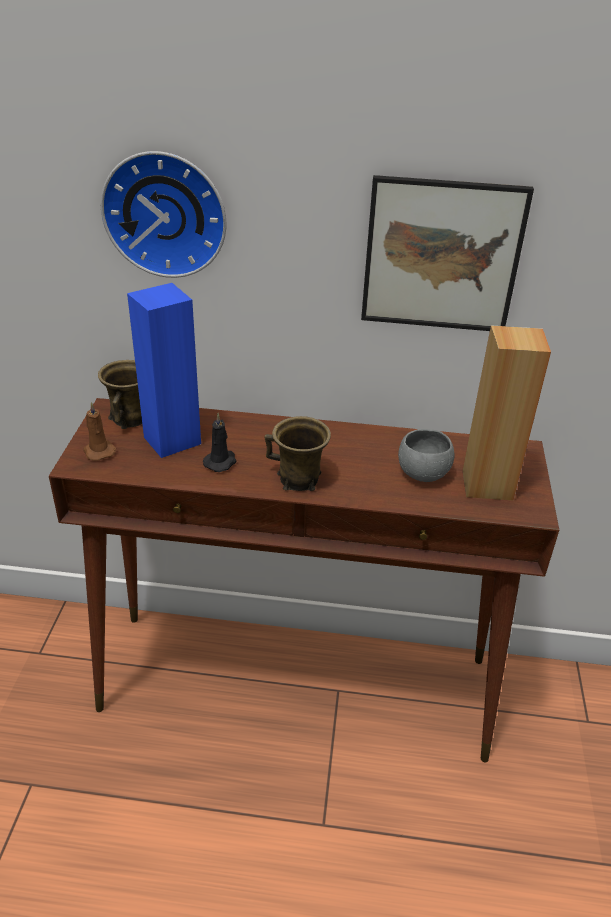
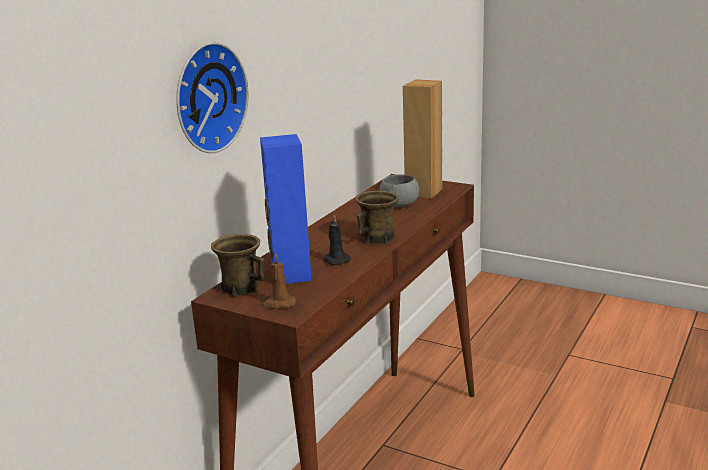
camera: 65 degrees left, 15 degrees down
picture [361,175,534,331] -> none

